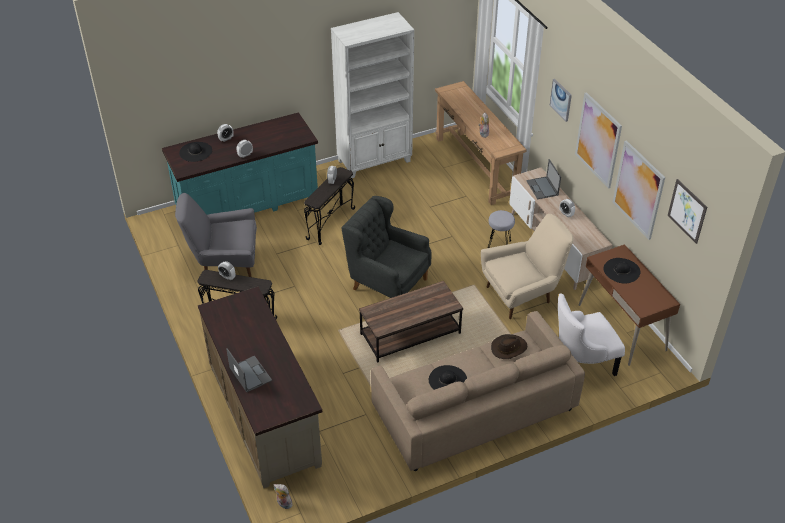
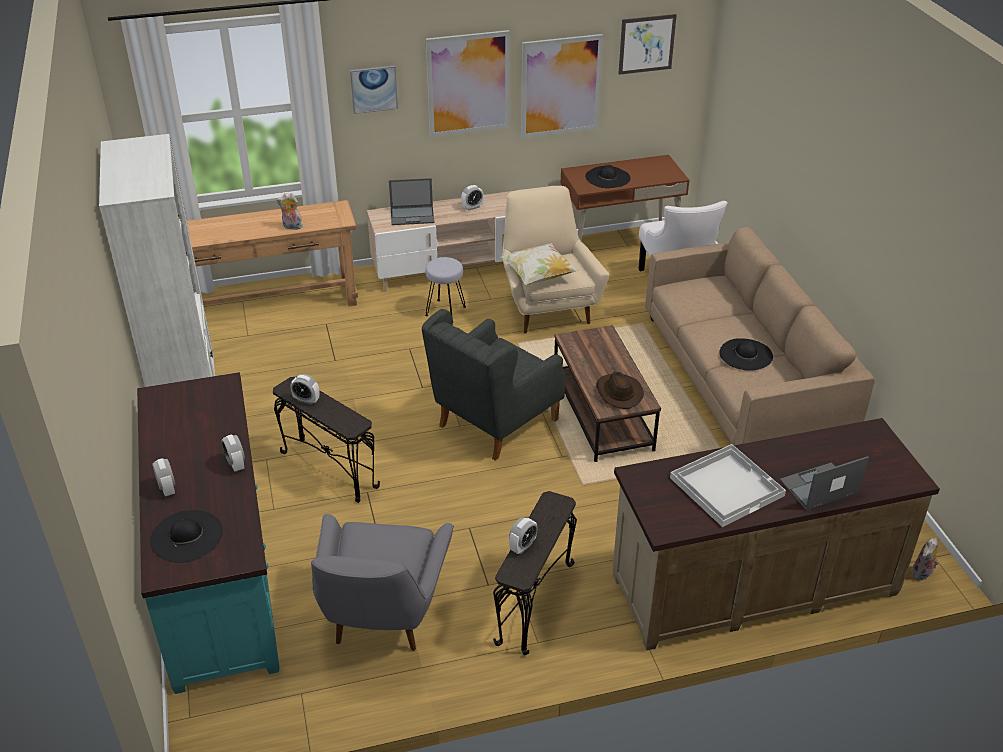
camera: 80 degrees left, 5 degrees down
brown hat [491,334,527,359] -> brown hat moved to [596,372,644,409]
none -> pillow [501,243,579,285]
none -> white tray [670,444,786,527]

